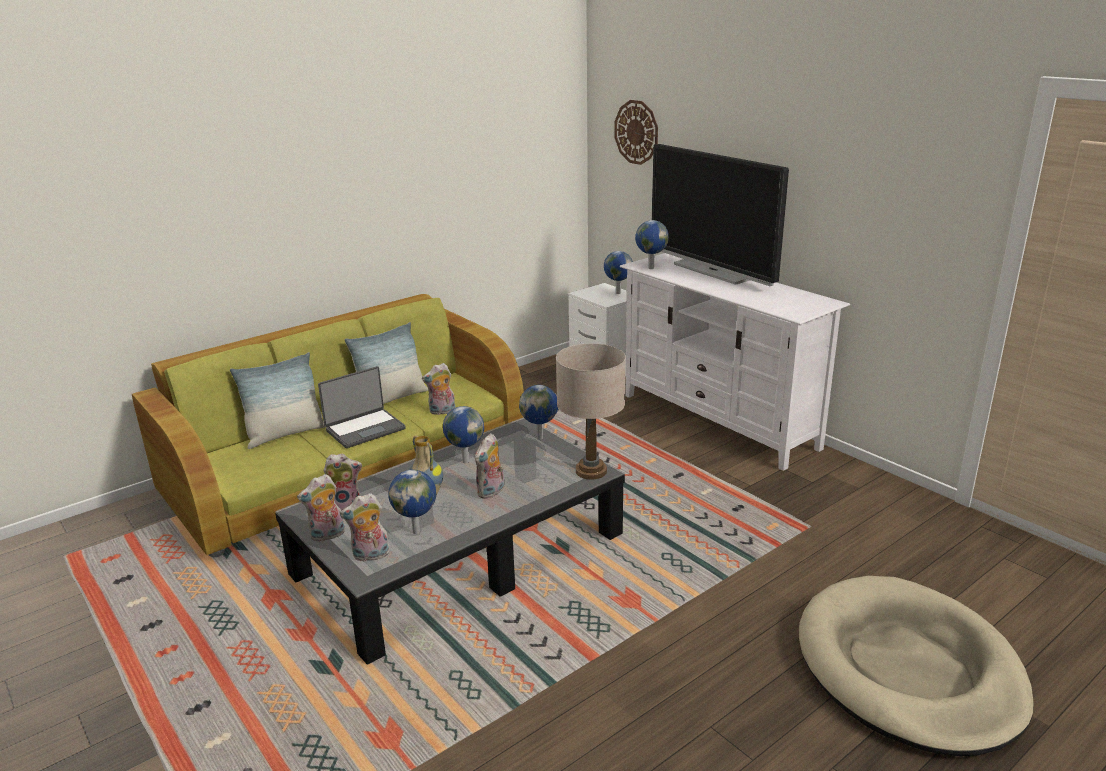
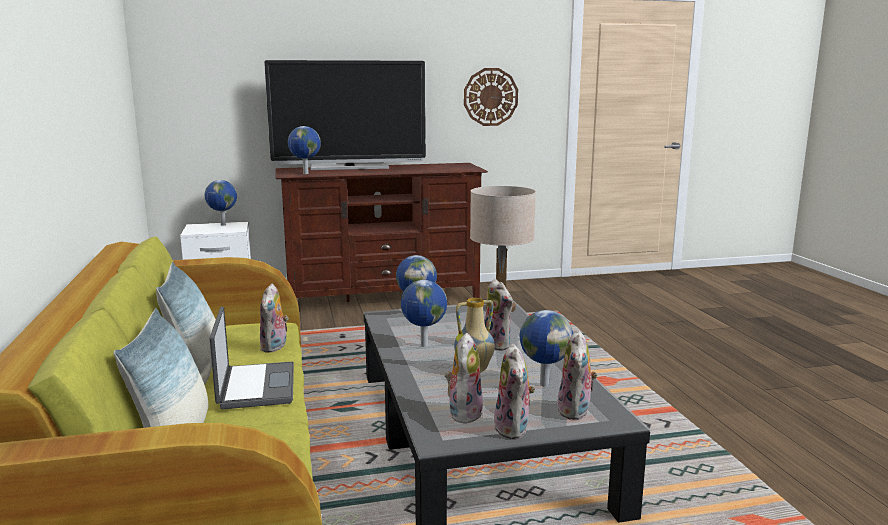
camera: 65 degrees left, 10 degrees down
wall clock [614,100,658,165] -> wall clock moved to [464,68,518,126]
white tv stand [620,253,850,471] -> brown tv stand [275,163,488,302]
beige dog bed [799,576,1034,756] -> none

